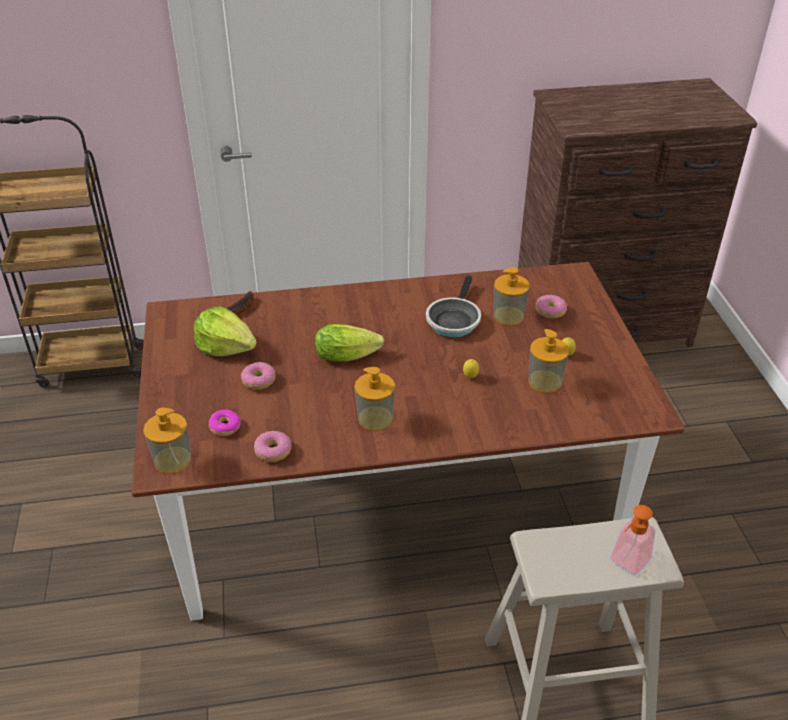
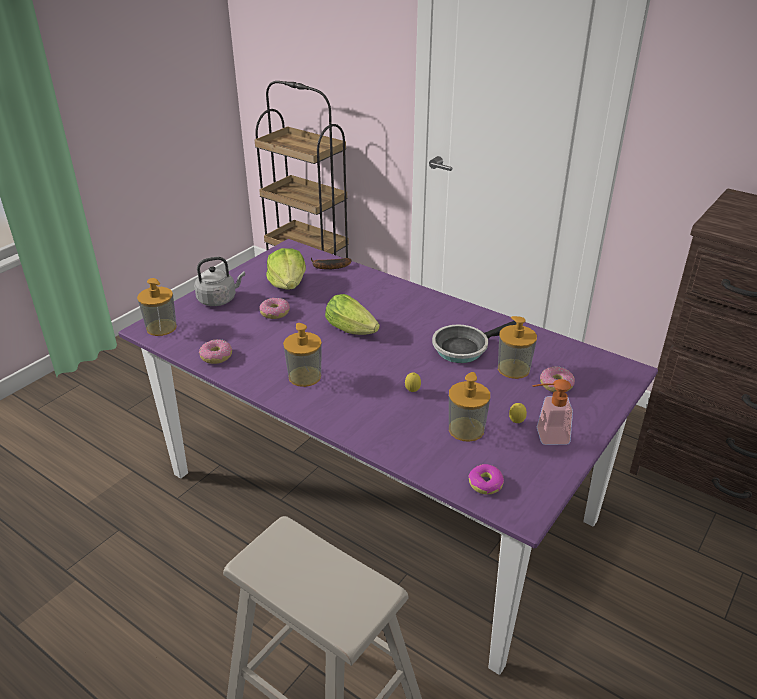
camera: 45 degrees right, 5 degrees down
brown dining table [132,262,685,621] -> purple dining table [119,239,658,675]
donut [209,410,241,436] -> donut moved to [468,464,504,494]
soap dispenser [610,505,656,575] -> soap dispenser moved to [532,379,573,445]
none -> grey kettle [194,257,245,306]

